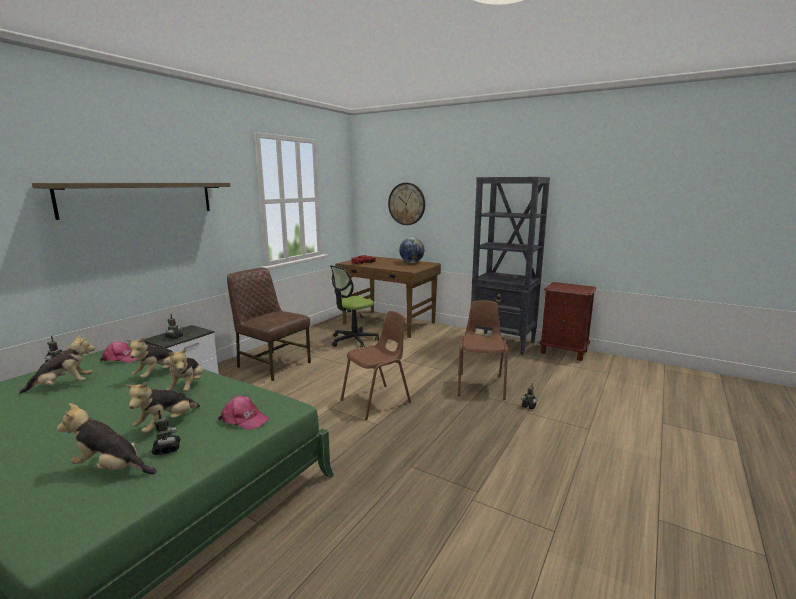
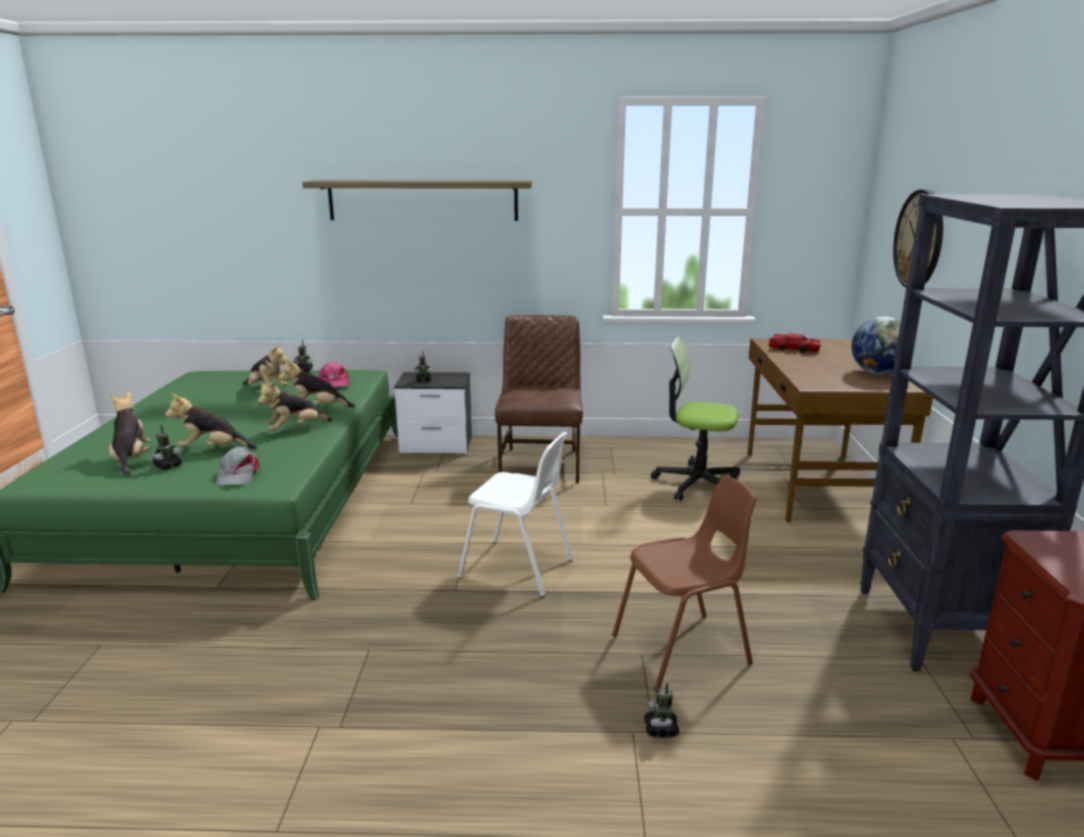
camera: 60 degrees right, 5 degrees up
pink cap [218,396,269,430] -> grey cap [216,446,260,486]
brown chair [341,311,411,420] -> white chair [458,432,573,597]

